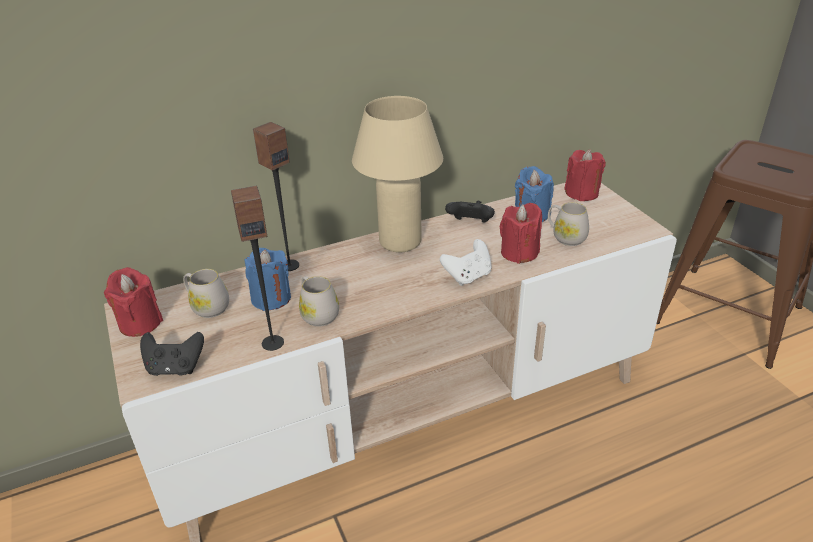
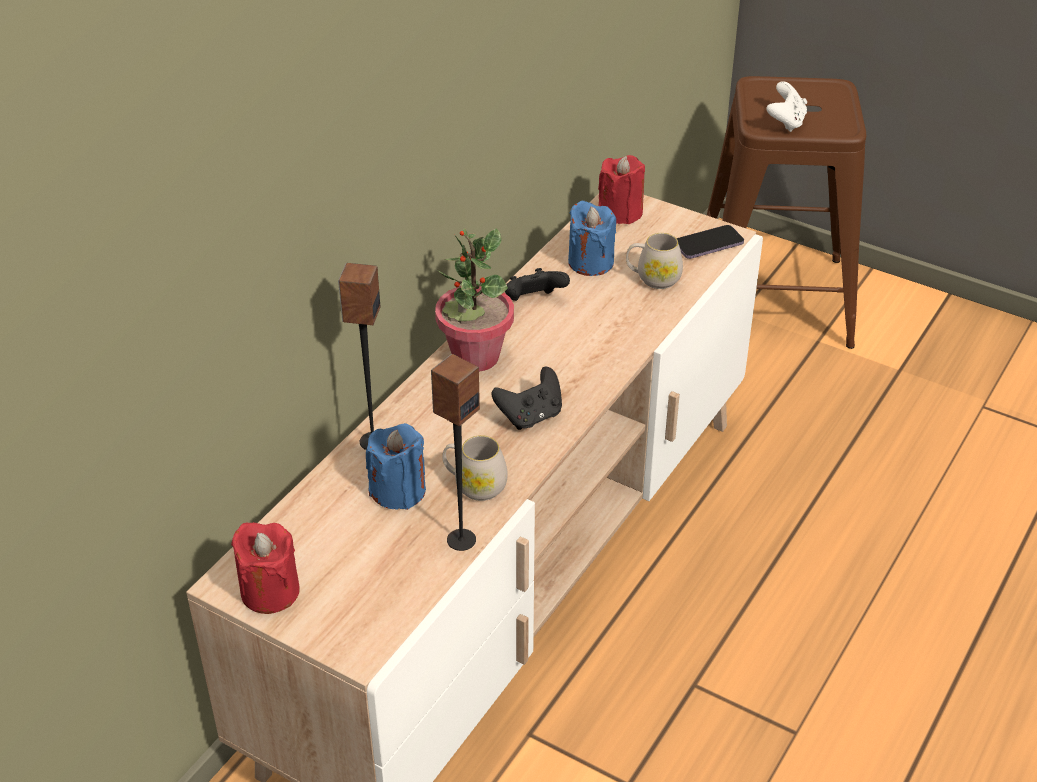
camera: 35 degrees left, 5 degrees up
black game controller [140,332,204,376] -> black game controller moved to [492,367,562,430]
white mug [183,269,229,318] -> none
beige table lamp [352,96,443,252] -> potted plant [435,228,514,372]
white game controller [440,239,492,286] -> white game controller moved to [767,81,807,132]
red candle [500,203,542,264] -> none
none -> phone [677,225,744,259]

